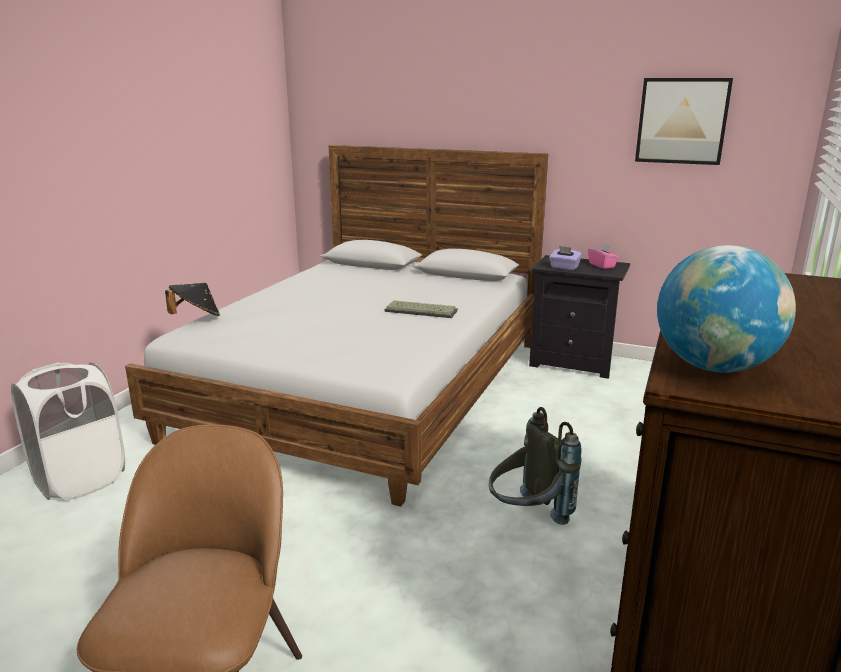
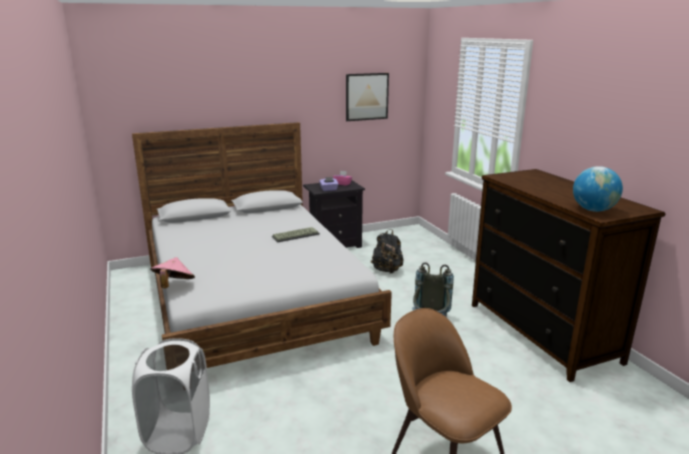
camera: 45 degrees left, 0 degrees up
black hat [165,283,220,316] -> pink hat [150,257,195,288]
none -> black backpack [371,229,404,274]

